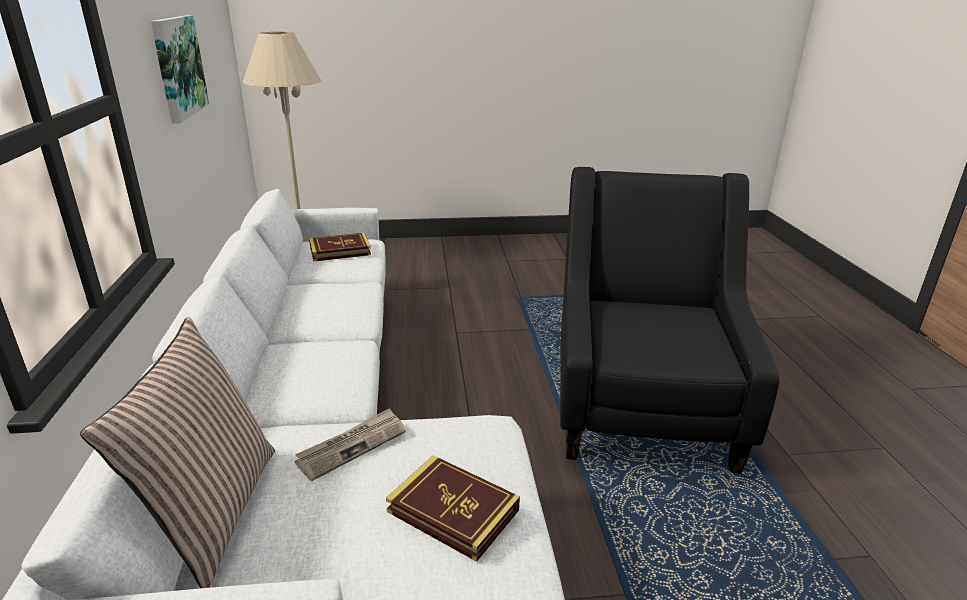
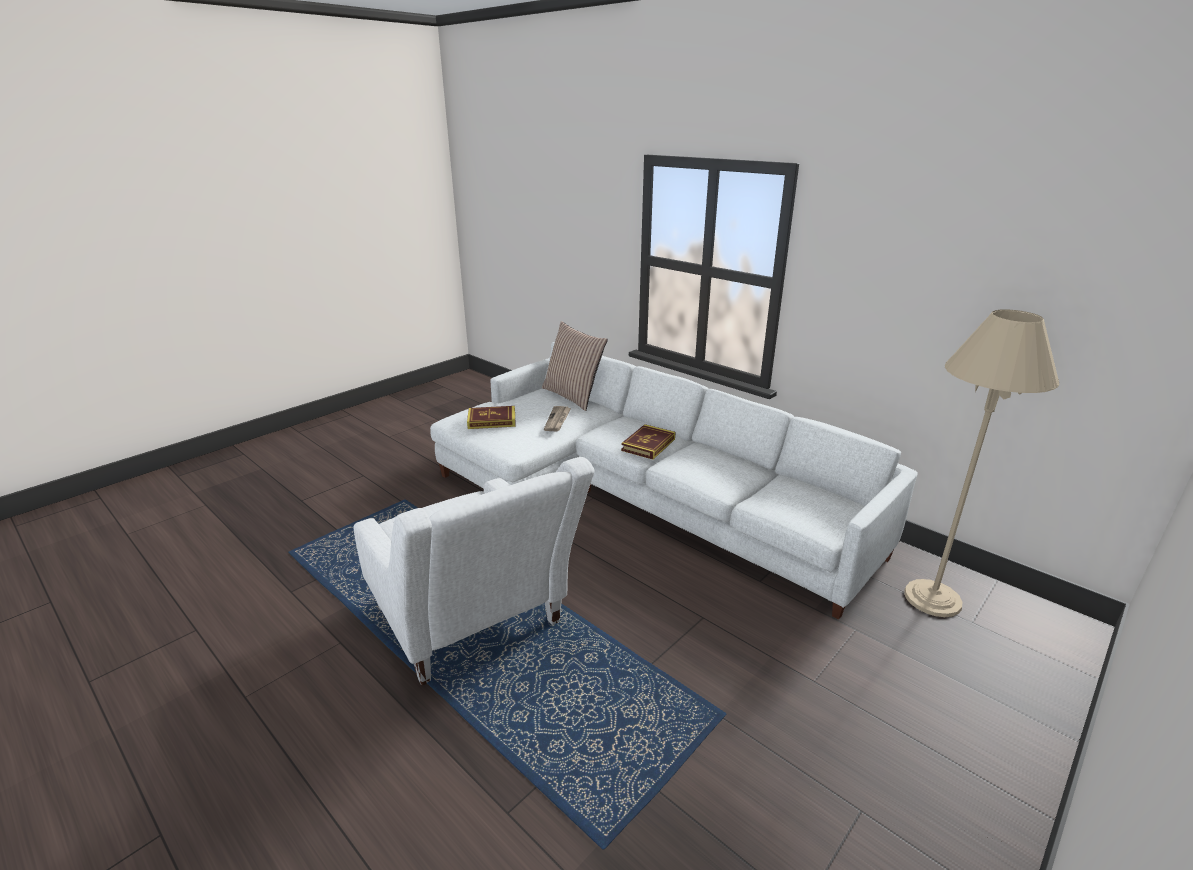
camera: 140 degrees right, 0 degrees up
picture [151,15,209,124] -> none
book [309,233,371,262] -> book moved to [621,424,675,460]
black armchair [560,167,780,473] -> white armchair [353,457,595,685]

